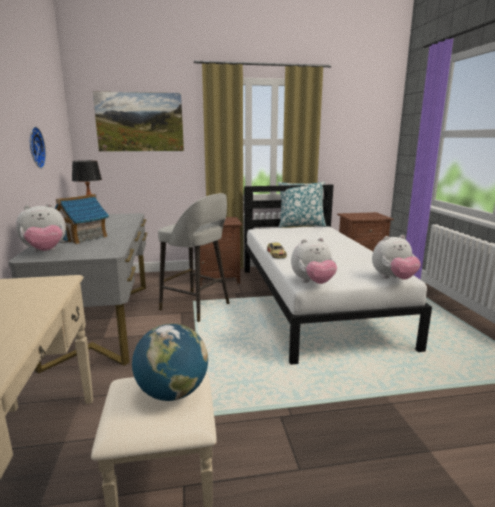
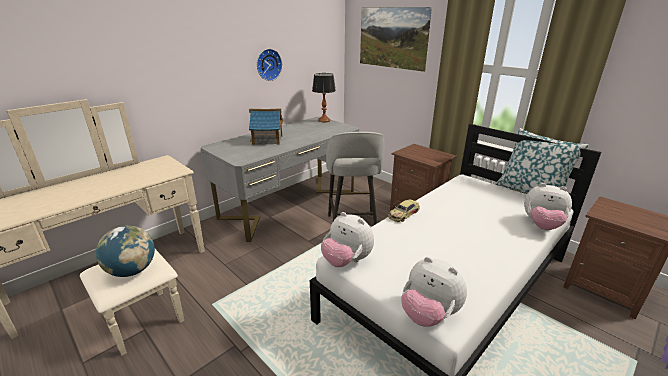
camera: 55 degrees right, 10 degrees up
plush toy [16,203,66,252] -> plush toy moved to [524,183,572,230]

